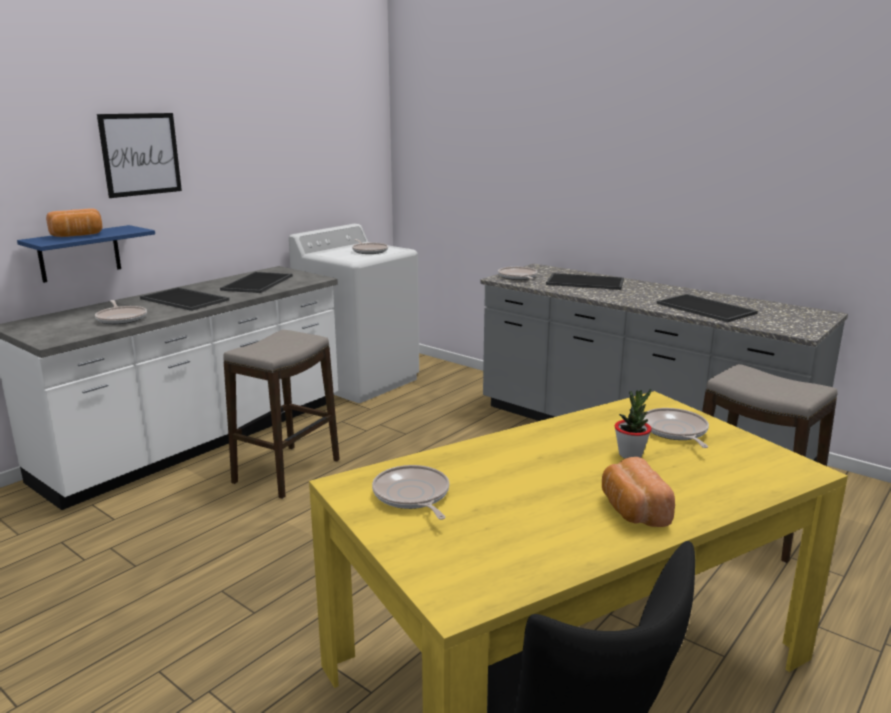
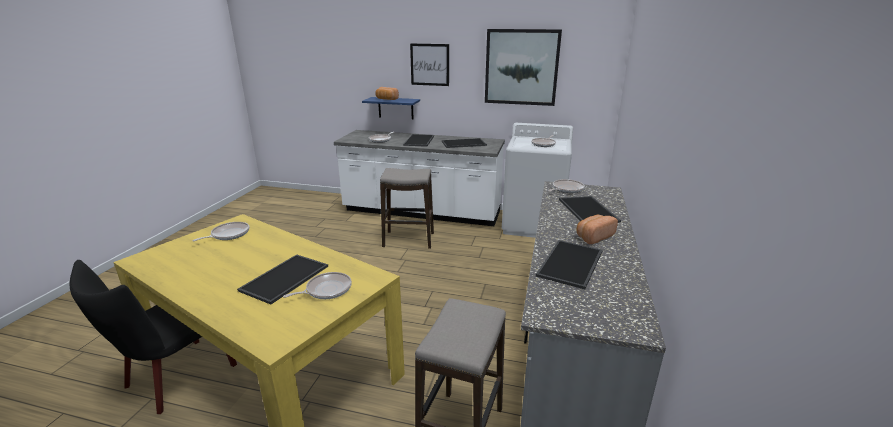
camera: 65 degrees right, 5 degrees up
bread [602,457,675,527] -> bread moved to [576,215,618,244]
potted plant [615,389,652,459] -> tray [237,254,328,304]
none -> picture [485,29,562,106]

